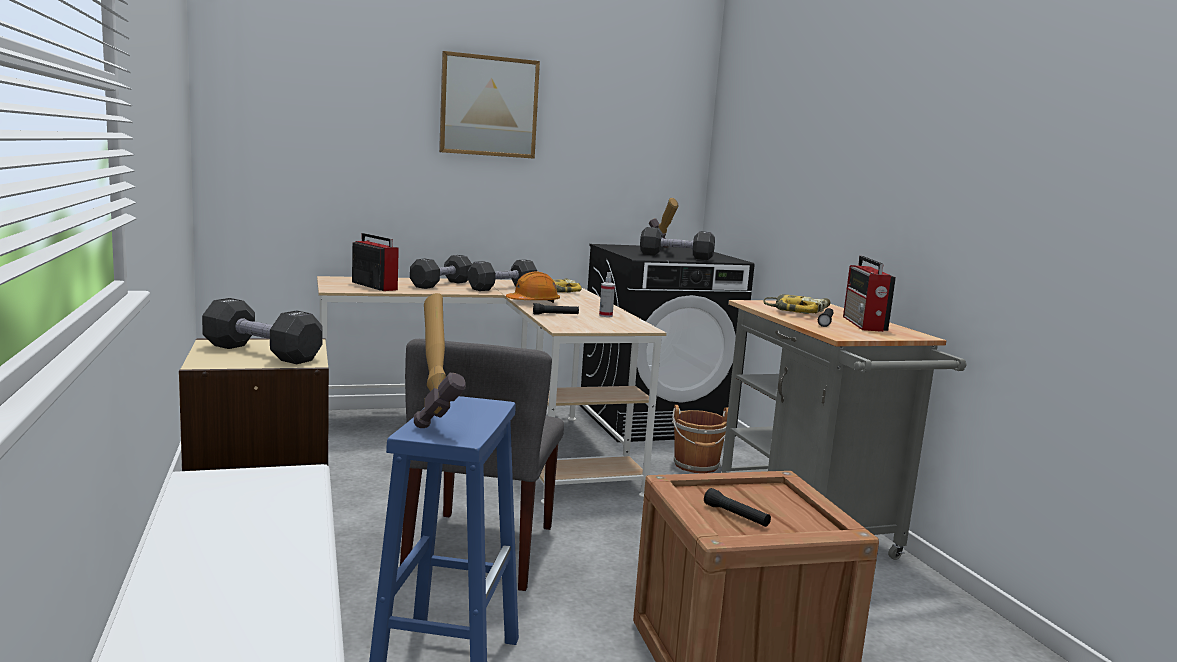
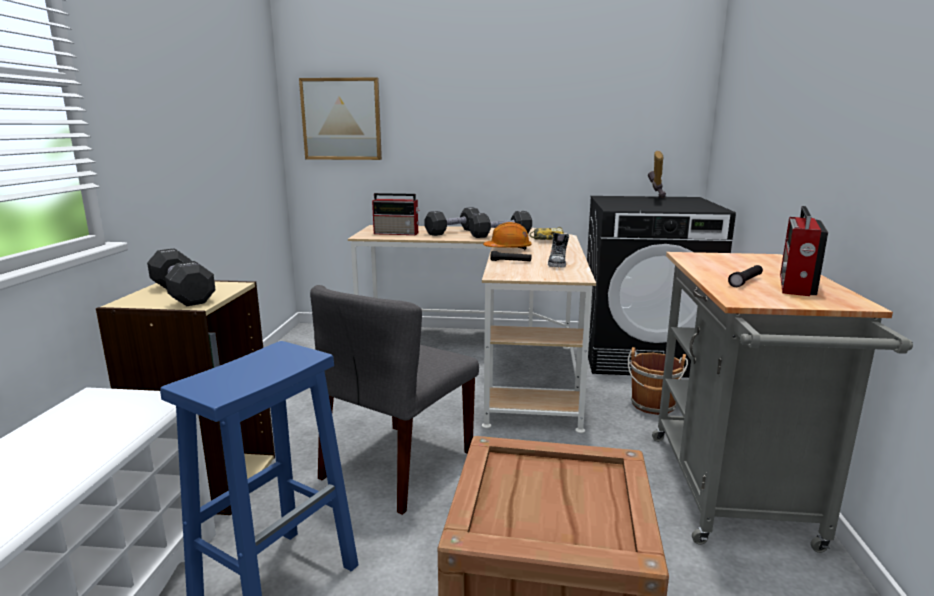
camera: 25 degrees right, 5 degrees up
radio [352,233,399,291] -> radio turned 120 degrees clockwise [372,193,420,235]
hammer [414,293,466,428] -> none
picture [439,51,540,159] -> picture moved to [299,77,382,160]
spray bottle [599,272,615,317] -> shoe [548,233,569,268]
black dumbbell [640,227,715,260] -> none
black flashlight [704,488,771,527] -> none
power drill [763,294,831,314] -> none

